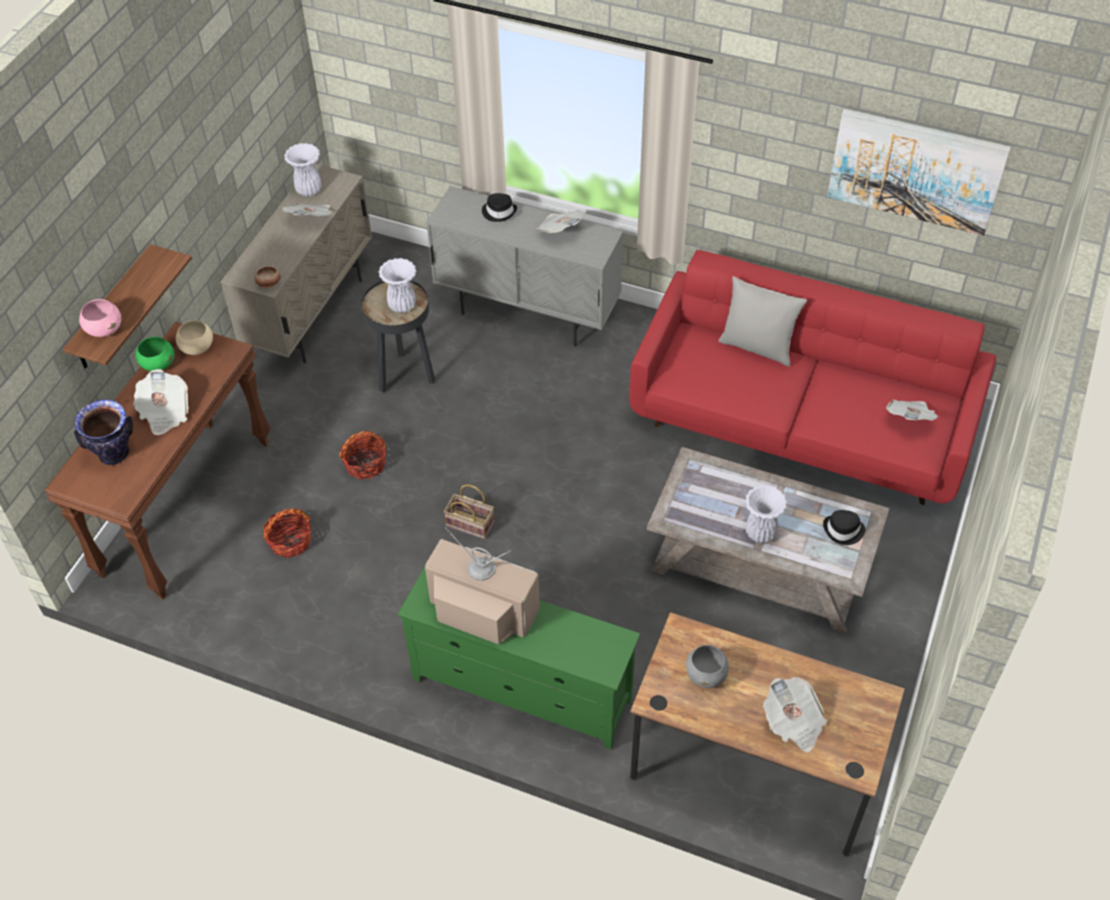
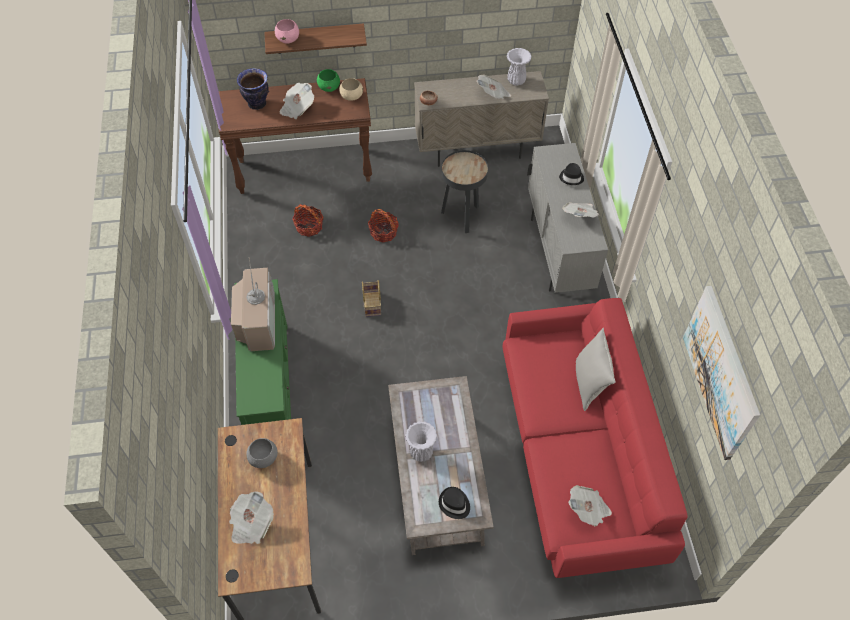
camera: 60 degrees right, 5 degrees up
white vase [378,258,417,313] -> none

